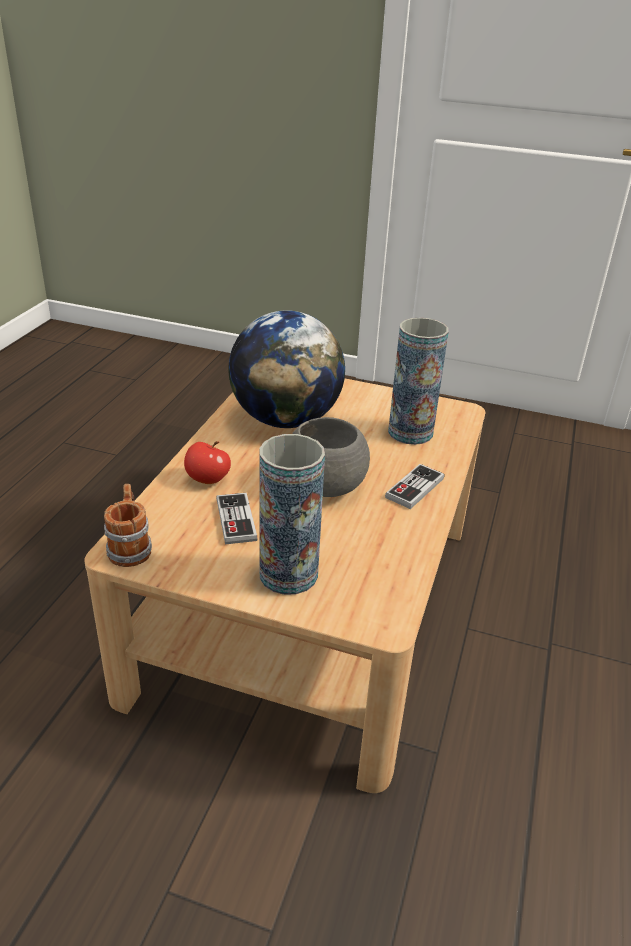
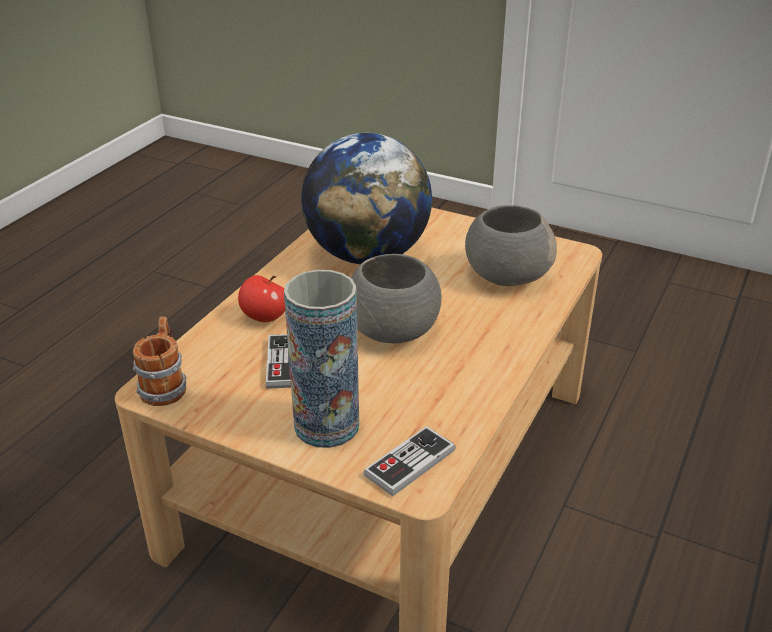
camera: 10 degrees right, 0 degrees up
game controller [385,464,444,509] -> game controller moved to [363,426,455,496]
vase [388,318,449,445] -> grey bowl [465,205,557,286]

